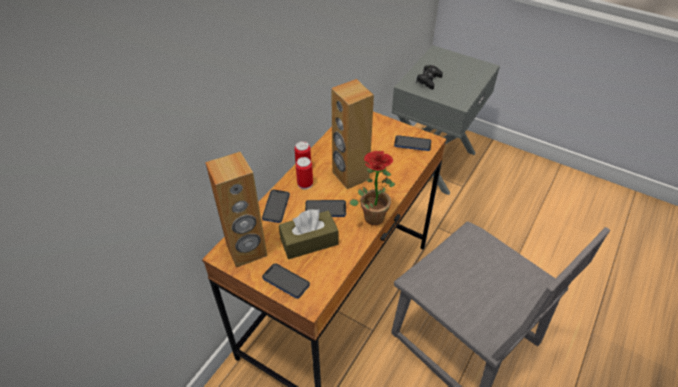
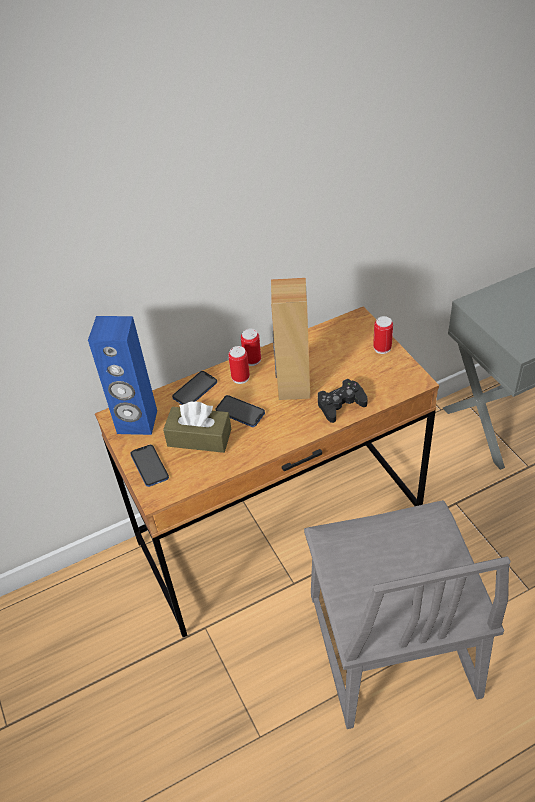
camera: 35 degrees right, 0 degrees up
brown speaker [205,152,267,268] -> blue speaker [88,316,157,435]
potted plant [349,151,395,225] -> none
phone [394,135,431,151] -> none
black game controller [416,65,443,90] -> black game controller moved to [318,379,368,423]
none -> can [373,316,393,354]

